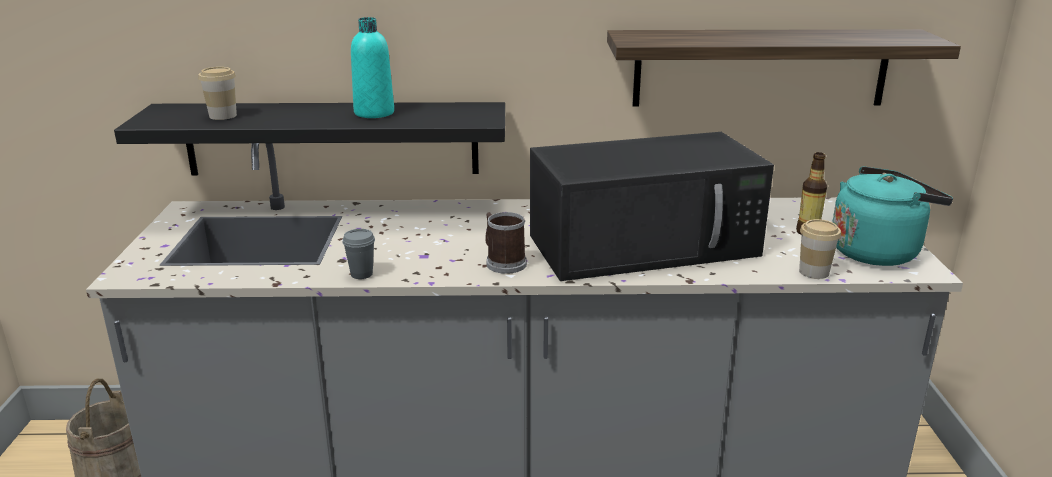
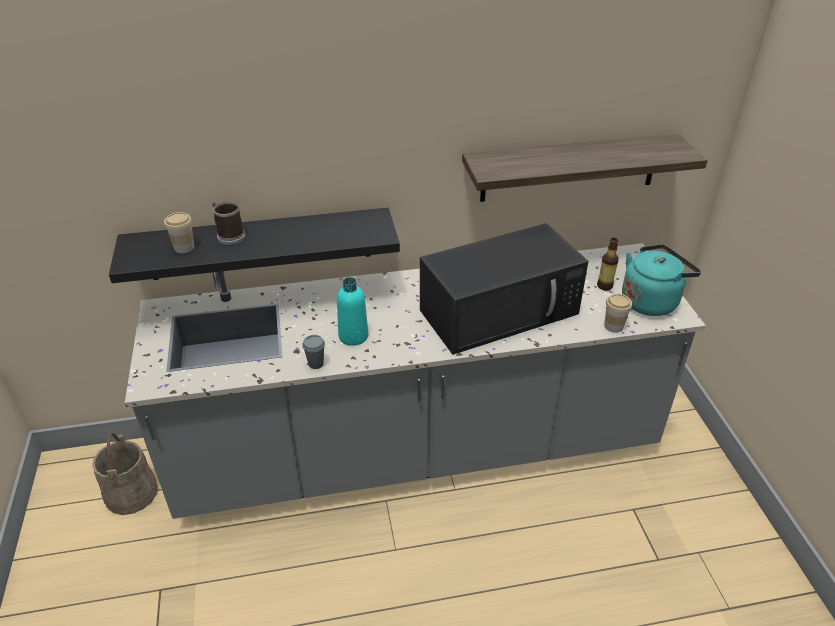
camera: 10 degrees left, 15 degrees up
turquoise bottle [351,17,394,118] -> turquoise bottle moved to [337,277,368,346]
mug [485,212,527,274] -> mug moved to [212,201,246,245]

